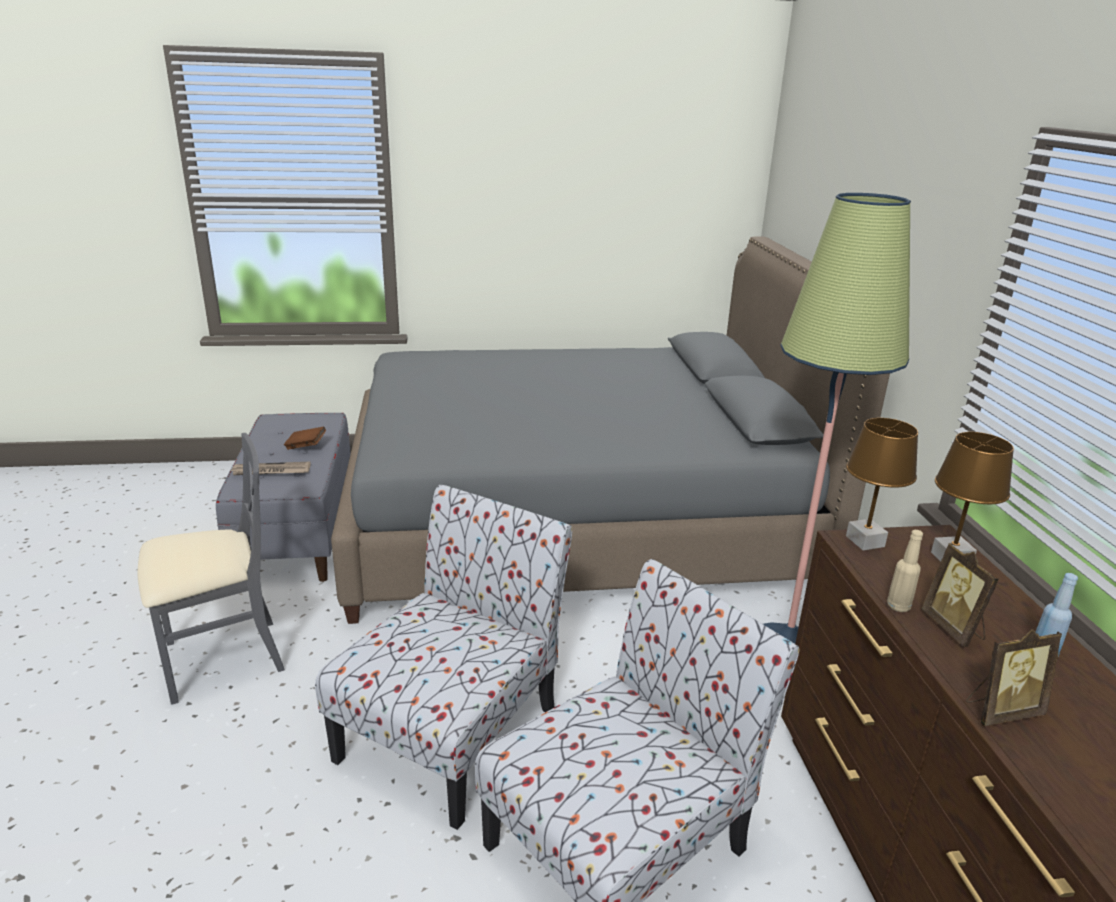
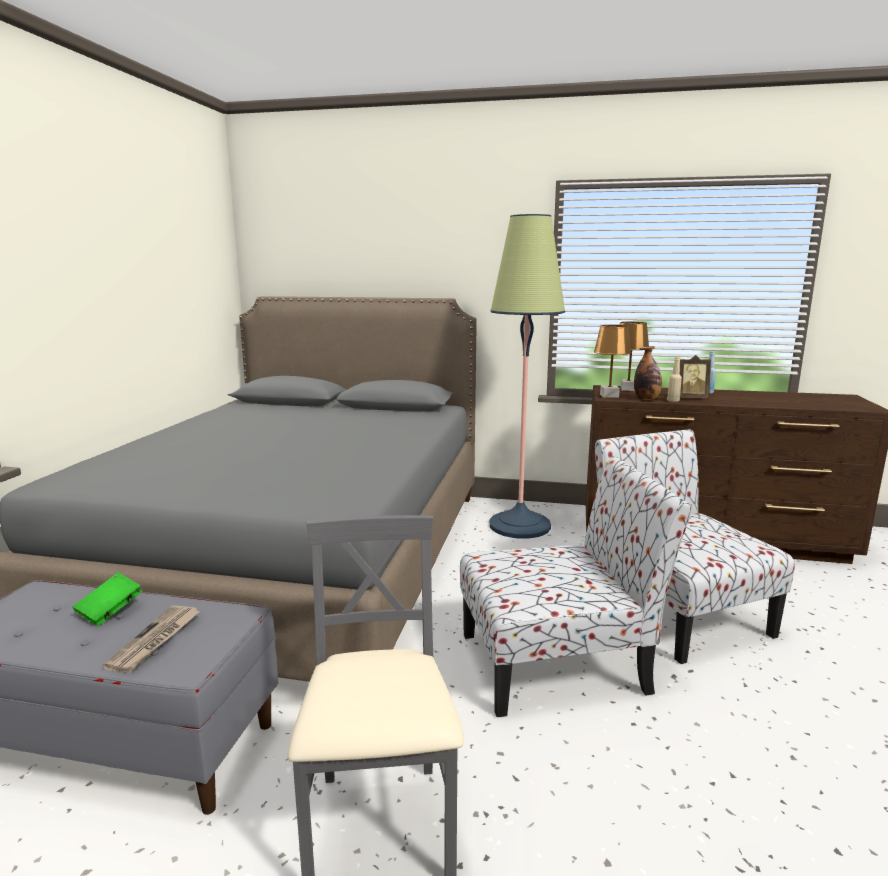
camera: 70 degrees left, 10 degrees down
brown book [284,426,326,450] -> green book [73,573,142,626]
chair [315,484,572,830] -> chair turned 120 degrees clockwise [460,457,692,717]
picture frame [966,629,1062,726] -> none
none -> bottle [634,346,662,400]

